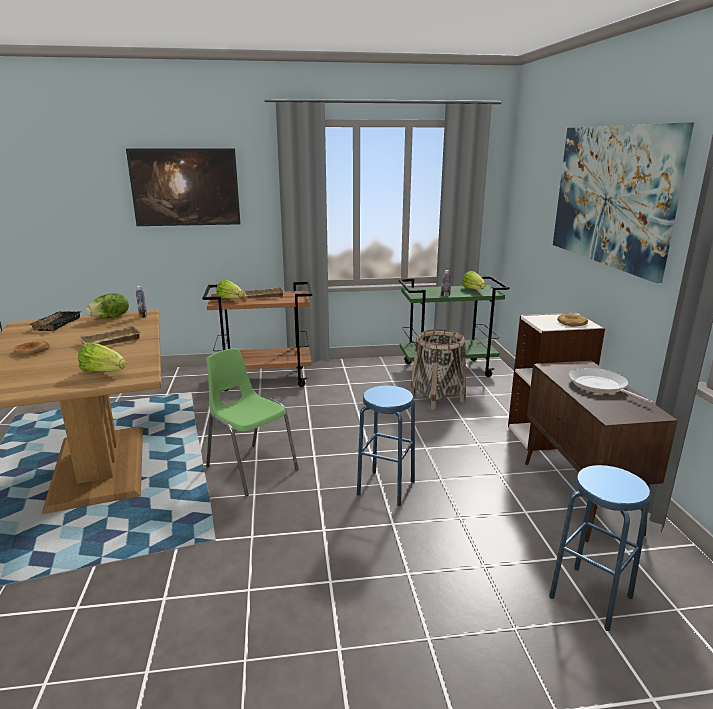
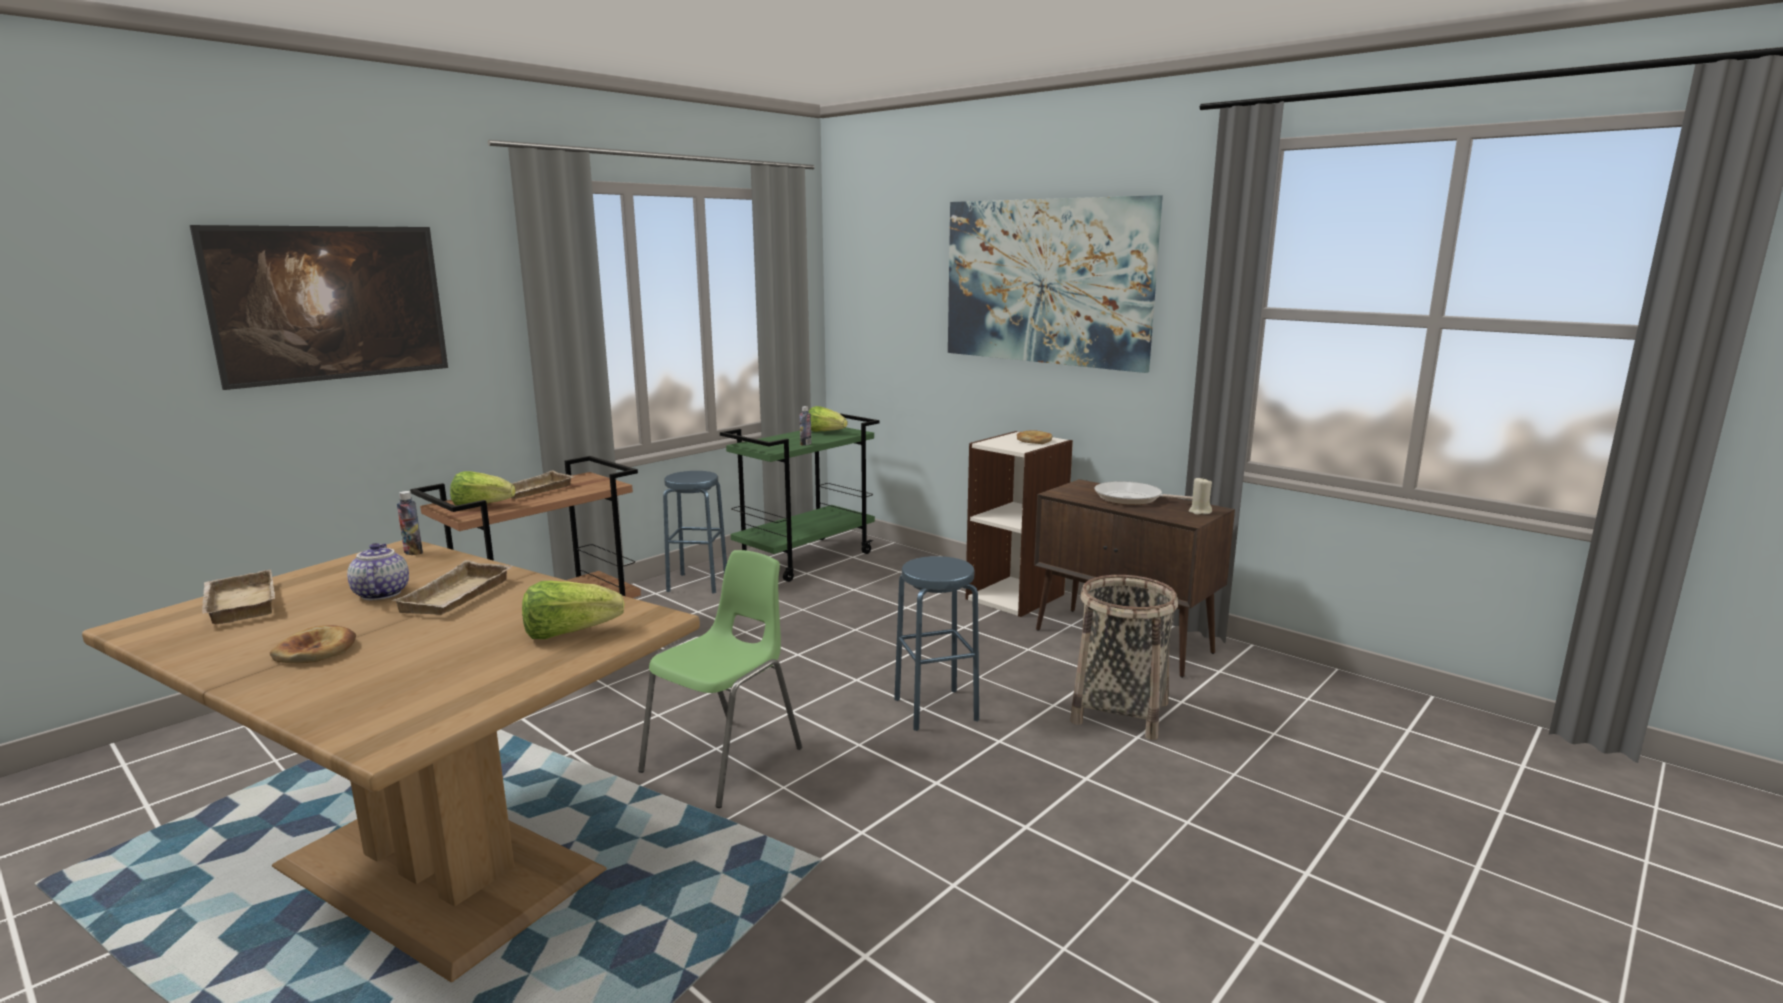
camera: 40 degrees left, 5 degrees down
black tray [29,311,81,331] -> beige tray [201,569,275,624]
lettuce [86,293,129,318] -> none
green chair [206,348,299,496] -> green chair turned 120 degrees clockwise [638,550,802,808]
basket [410,329,466,410] -> basket moved to [1070,575,1178,740]
blue stool [549,465,650,631] -> blue stool moved to [663,471,727,594]
none -> teapot [347,543,409,600]
none -> beige candle [1189,477,1212,515]

